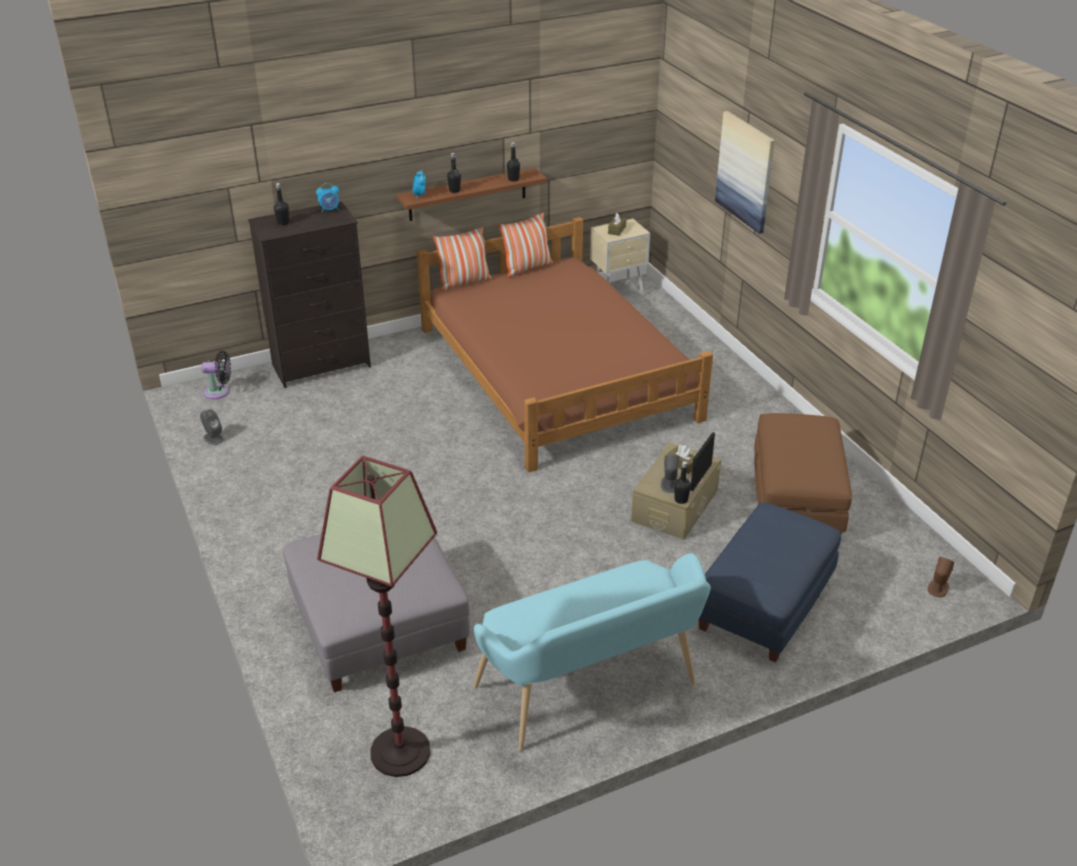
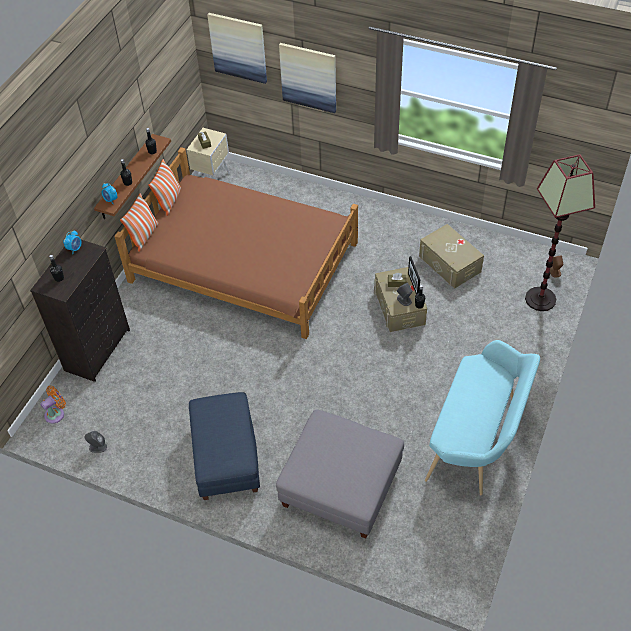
camera: 40 degrees left, 15 degrees up
black fan [201,351,231,399] -> orange fan [40,386,66,424]
floor lamp [317,456,437,777] -> floor lamp moved to [525,154,595,311]
blue ottoman [699,502,842,663] -> blue ottoman moved to [189,392,260,500]
brown ottoman [754,413,852,535] -> beige storage box [419,224,484,288]
none -> picture [207,13,267,84]

